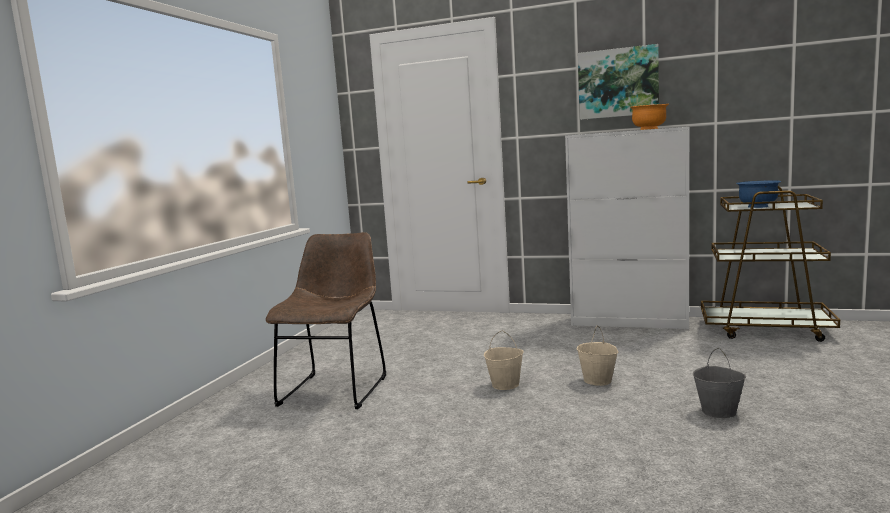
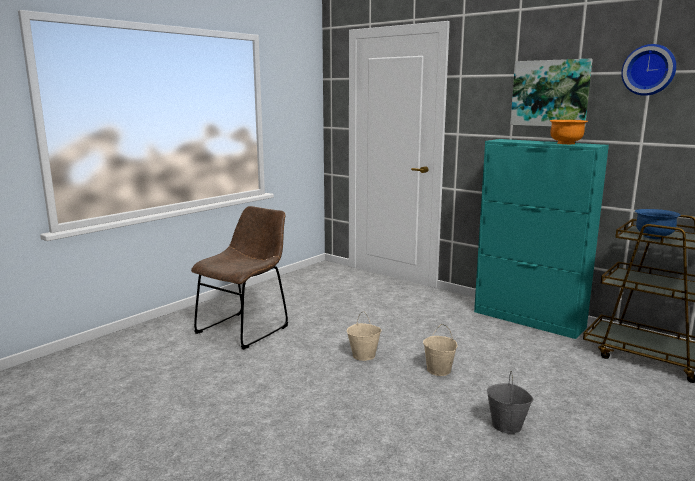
camera: 20 degrees right, 5 degrees up
white cabinet [565,127,689,329] -> turquoise cabinet [474,139,609,339]
none -> wall clock [621,44,676,96]

